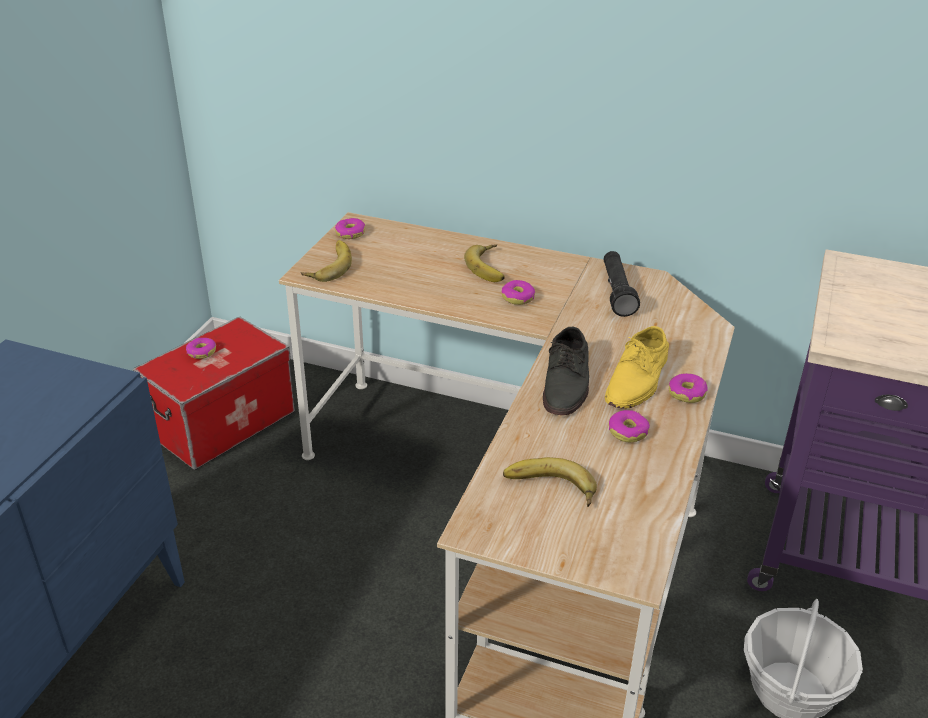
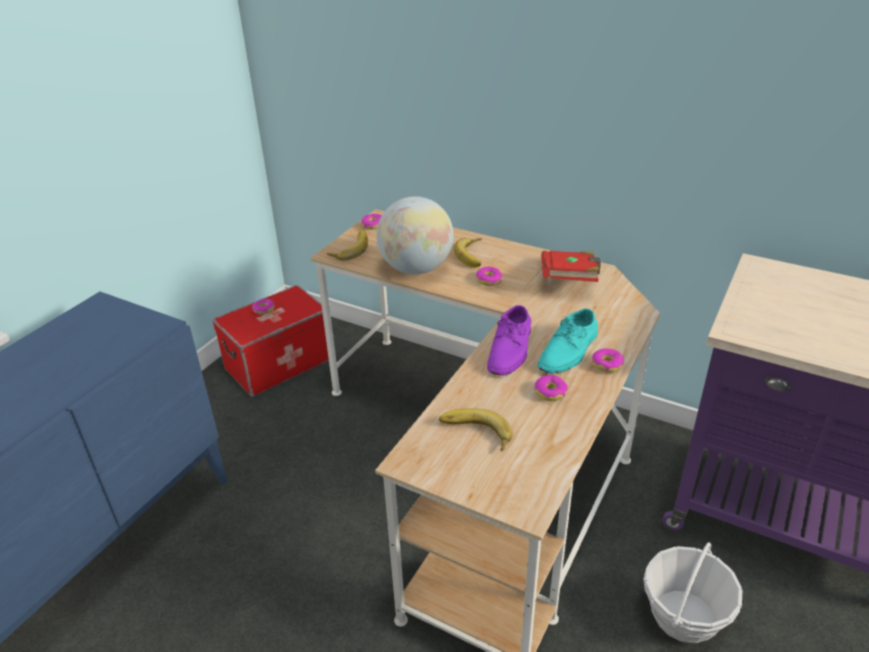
camera: 10 degrees right, 0 degrees up
grey shoe [543,327,589,415] -> purple shoe [487,305,531,376]
black flashlight [604,251,640,317] -> red book [541,251,601,282]
yellow shoe [605,326,669,409] -> turquoise shoe [538,308,598,374]
none -> globe [376,196,454,274]

